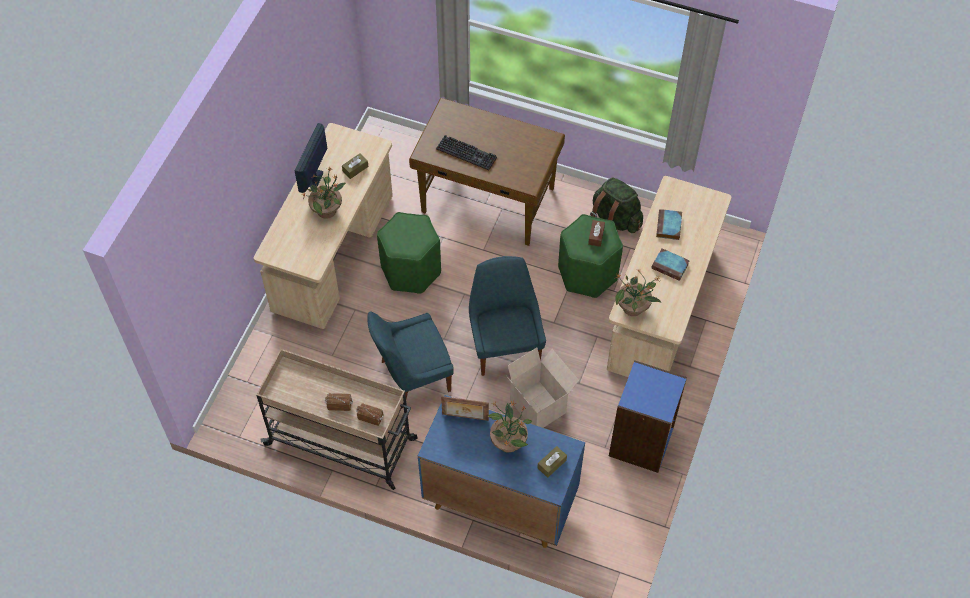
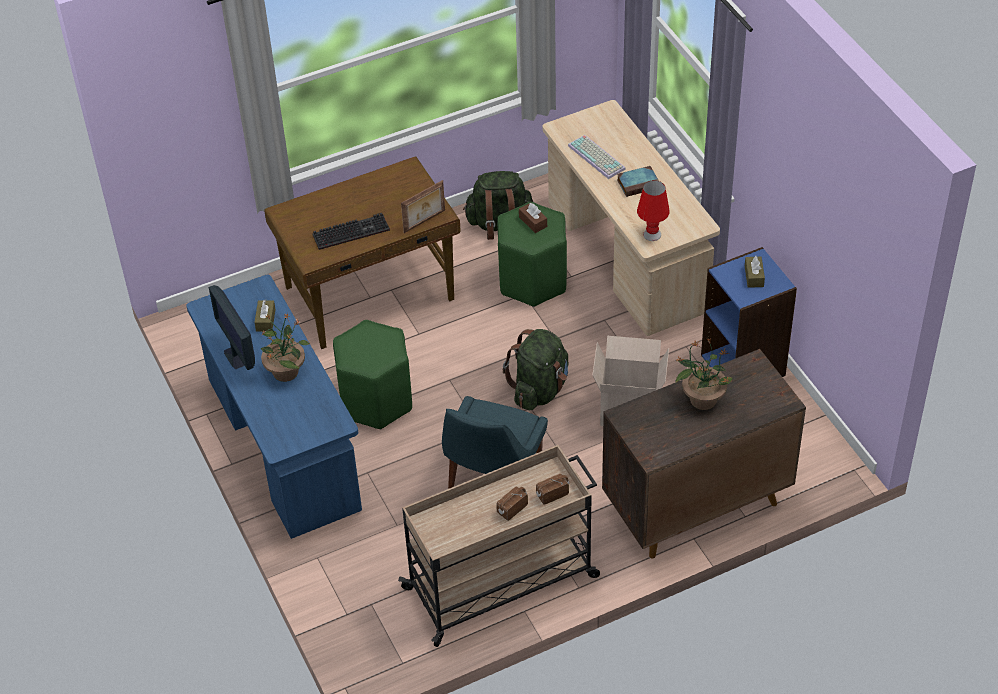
camera: 45 degrees left, 10 degrees down
beige desk [254,123,393,329] -> blue desk [186,275,362,539]
blue cabinet [418,395,585,548] -> brown cabinet [602,349,806,559]
picture frame [441,396,489,421] -> picture frame moved to [401,180,445,233]
blue chair [469,256,546,376] -> green backpack [503,329,568,410]
brown tissue box [537,446,567,478] -> brown tissue box moved to [745,256,765,288]
potted plant [614,270,661,316] -> red table lamp [637,180,670,241]
book [656,209,682,240] -> keyboard [568,135,626,179]

